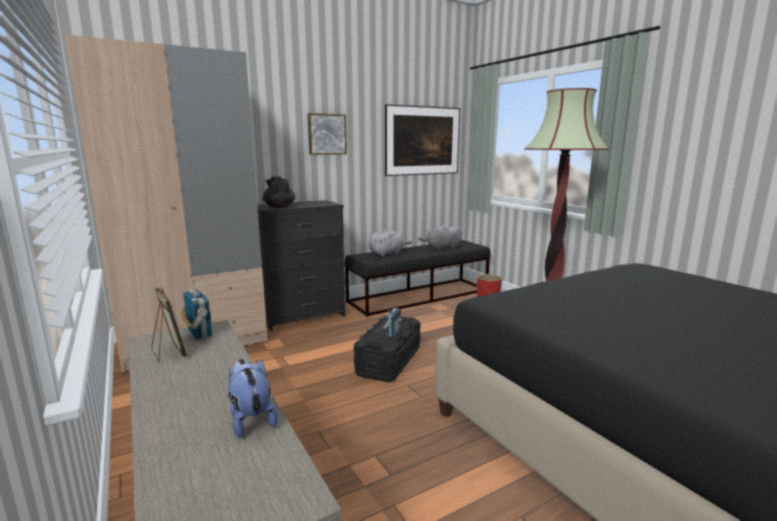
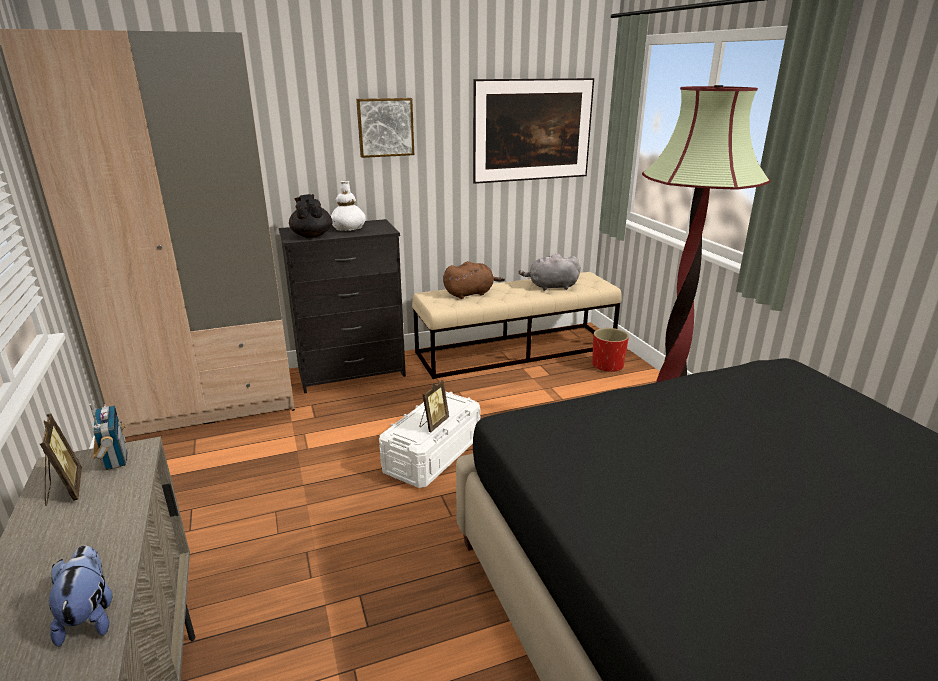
camera: 10 degrees right, 10 degrees up
black bench [344,240,491,316] -> beige bench [412,272,622,379]
black storage box [354,315,420,382] -> white storage box [379,391,480,488]
grey plush toy [369,229,412,257] -> brown plush toy [443,261,505,299]
radio [383,302,402,337] -> picture frame [420,380,449,432]
none -> white vase [331,180,365,231]

